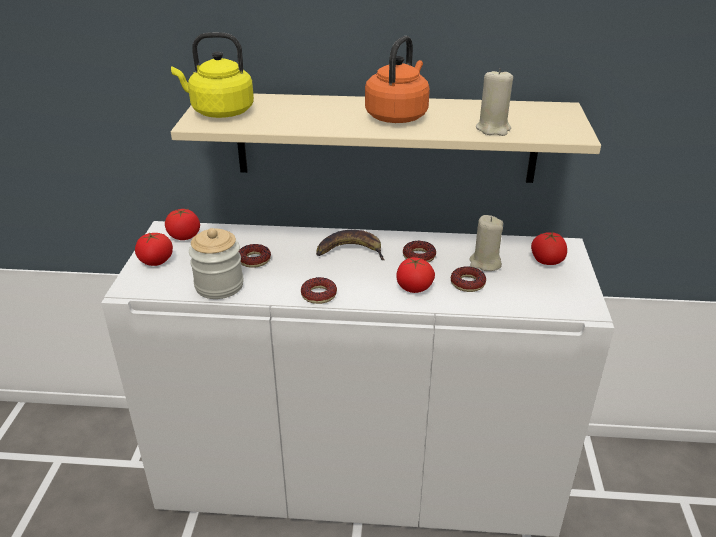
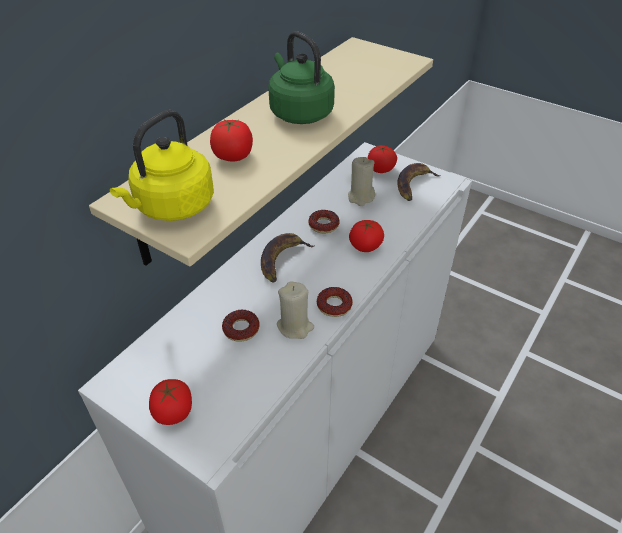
camera: 60 degrees left, 10 degrees up
tomato [165,209,200,240] -> tomato moved to [210,119,253,162]
jar [189,228,244,299] -> none
orange kettle [365,36,430,123] -> green kettle [268,31,335,124]
donut [451,266,486,292] -> none
beige candle [476,68,513,136] -> beige candle moved to [277,282,314,339]
none -> banana [397,163,441,201]

